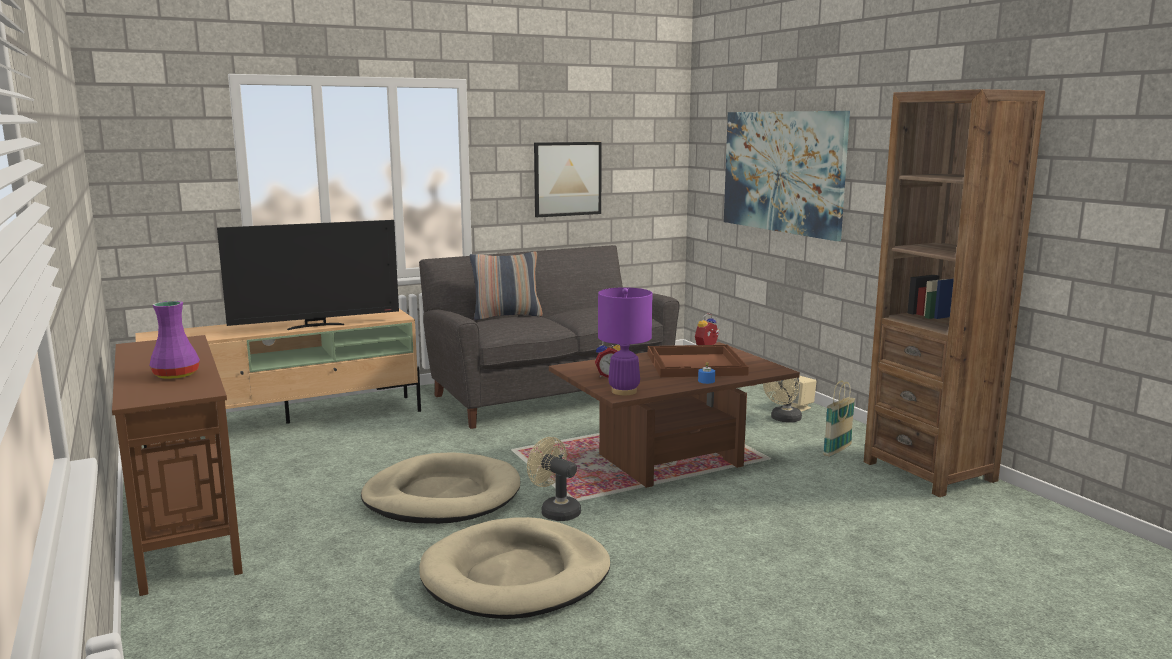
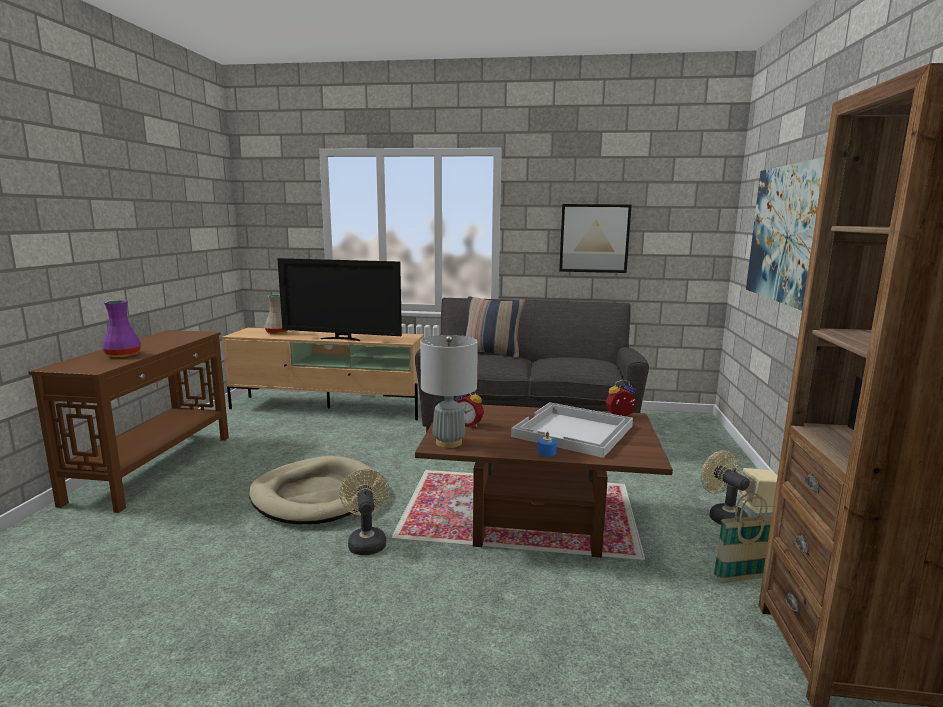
camera: 35 degrees right, 0 degrees up
beige dog bed [419,517,610,619] -> none
purple table lamp [598,287,652,395] -> grey table lamp [420,335,478,448]
brown tray [648,345,749,377] -> white tray [511,402,633,458]
beige fan [763,378,802,423] -> beige fan turned 75 degrees clockwise [701,451,750,525]
none -> beige vase [265,295,288,334]

